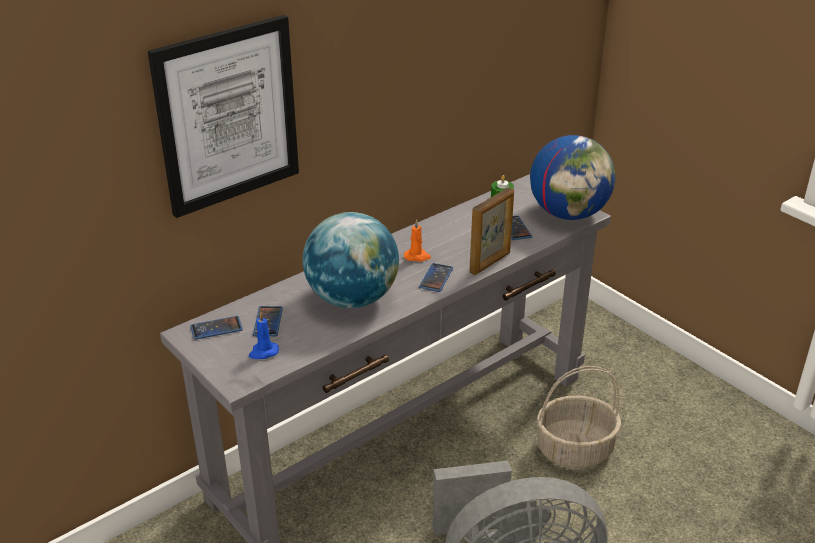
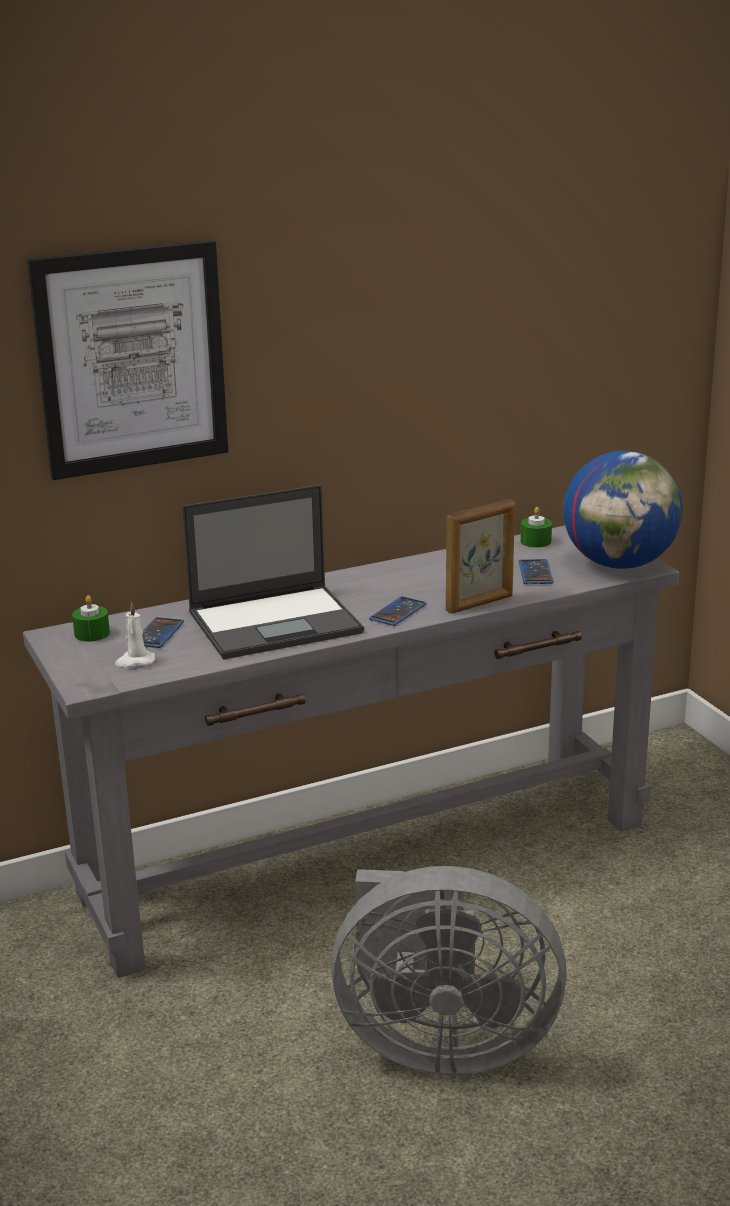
camera: 15 degrees right, 10 degrees down
phone [190,316,243,340] -> green candle [72,595,110,642]
blue candle [249,312,279,359] -> white candle [115,601,155,667]
globe [303,212,399,308] -> laptop [182,485,364,660]
orange candle [404,219,431,262] -> none
basket [537,366,622,468] -> none

